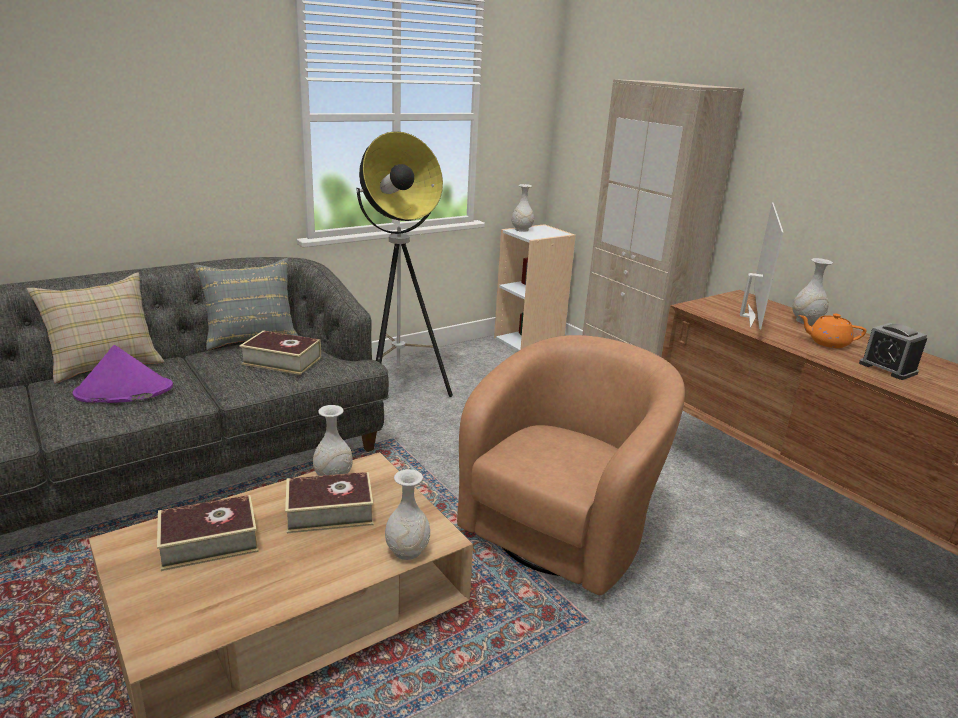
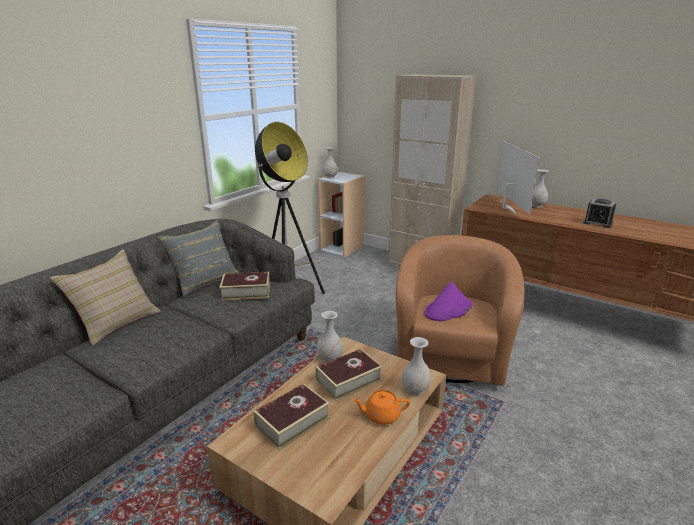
camera: 20 degrees left, 0 degrees up
purple hat [73,345,173,403] -> purple hat moved to [424,281,472,321]
orange teapot [799,314,866,348] -> orange teapot moved to [353,390,410,425]

